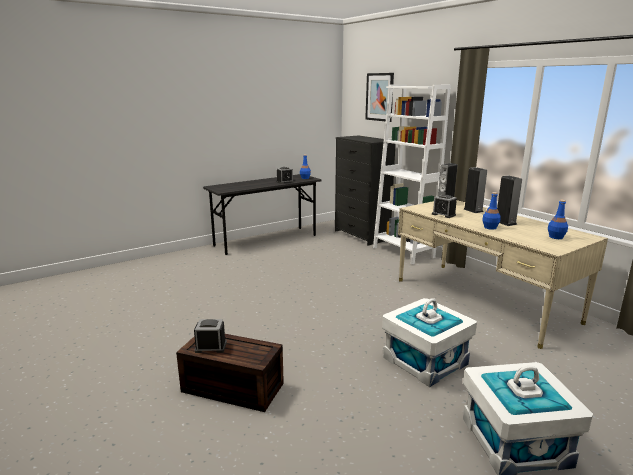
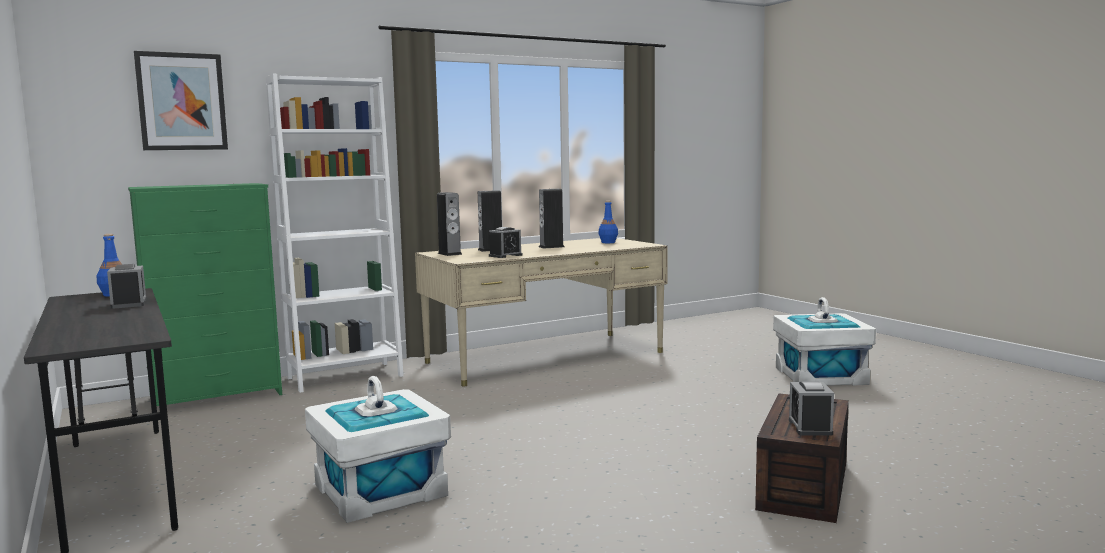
camera: 85 degrees left, 10 degrees down
black dresser [335,135,396,245] -> green dresser [128,183,282,406]
white storage box [382,298,477,387] -> white storage box moved to [305,376,451,523]
blue bottle [482,192,501,230] -> none

